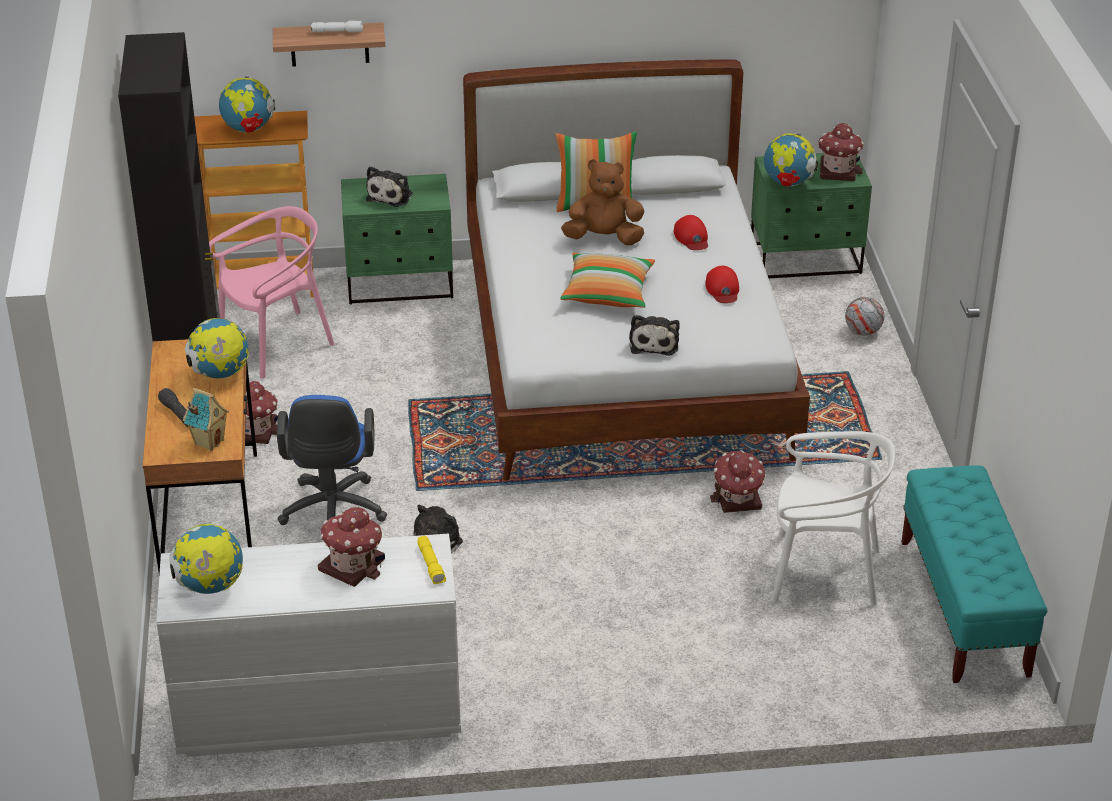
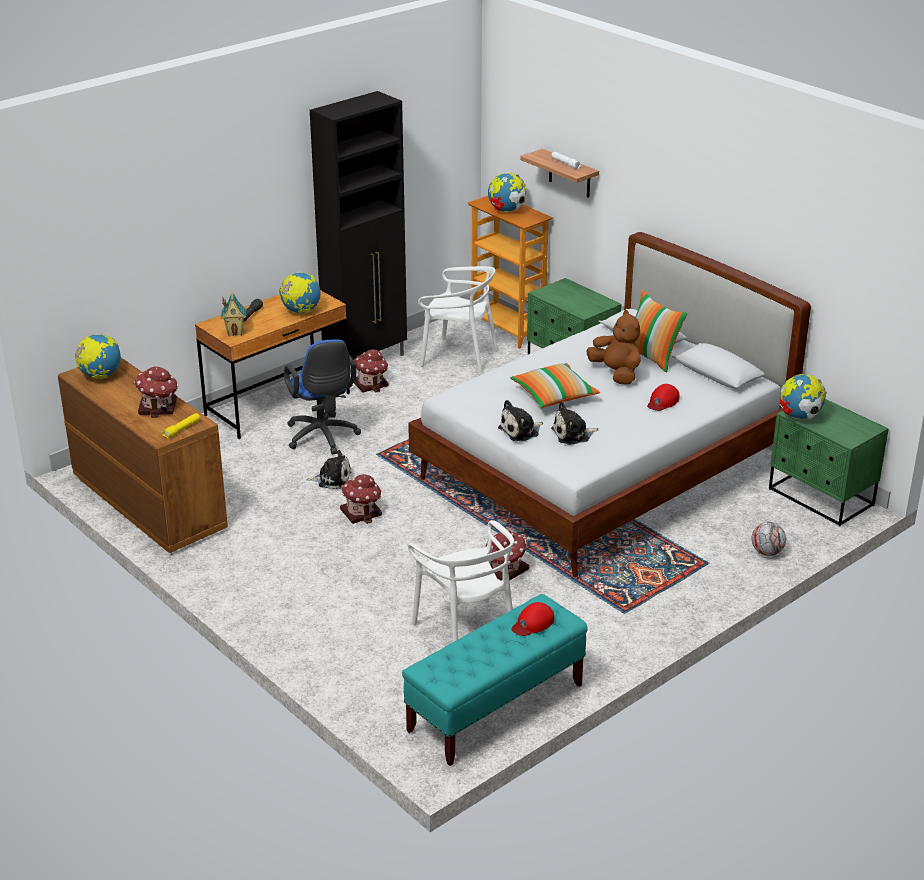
camera: 55 degrees right, 5 degrees down
white dresser [156,533,461,757] -> brown dresser [58,358,228,553]
pink chair [209,206,334,379] -> white chair [418,266,498,374]
blue office chair [277,395,387,525] -> blue office chair turned 75 degrees counterclockwise [284,339,361,455]
plush toy [366,166,413,207] -> plush toy moved to [551,402,599,445]
red cap [705,266,739,303] -> red cap moved to [511,602,554,636]
toy house [818,123,864,181] -> toy house moved to [340,474,382,524]

